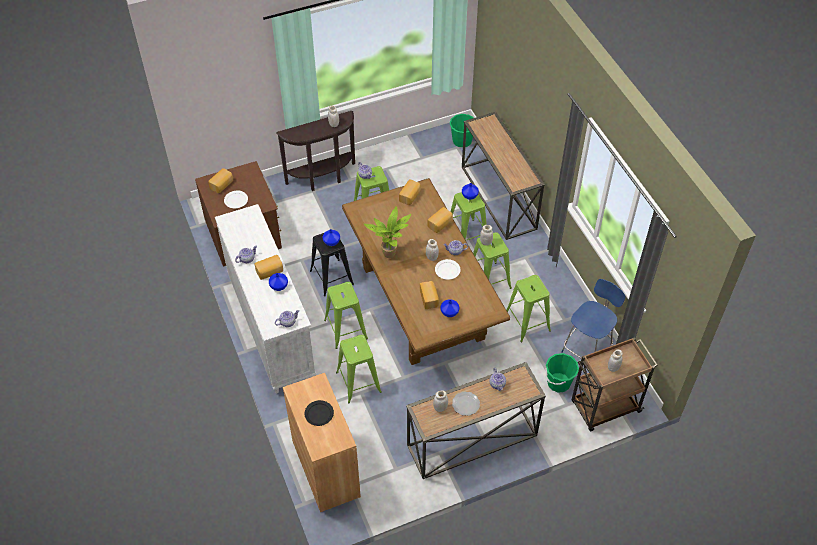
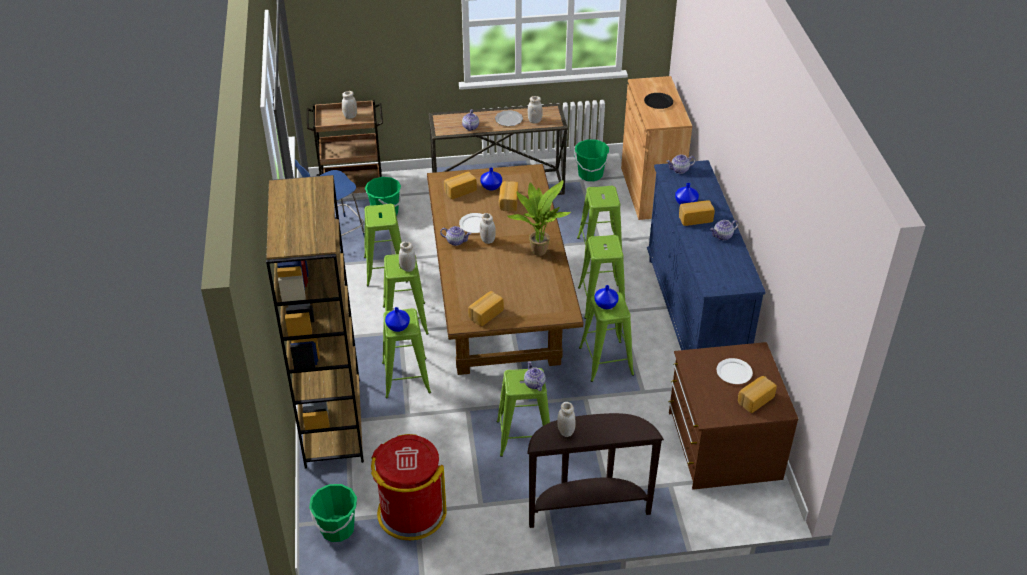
camera: 165 degrees left, 10 degrees down
white dresser [215,204,317,394] -> blue dresser [647,160,765,350]
black stool [310,233,354,296] -> green stool [579,292,634,382]
bread [428,207,453,233] -> bread moved to [444,172,477,199]
console table [462,112,545,240] -> brown bookcase [266,175,364,468]
none -> red trash can [371,434,447,540]
none -> green bucket [574,139,610,181]

